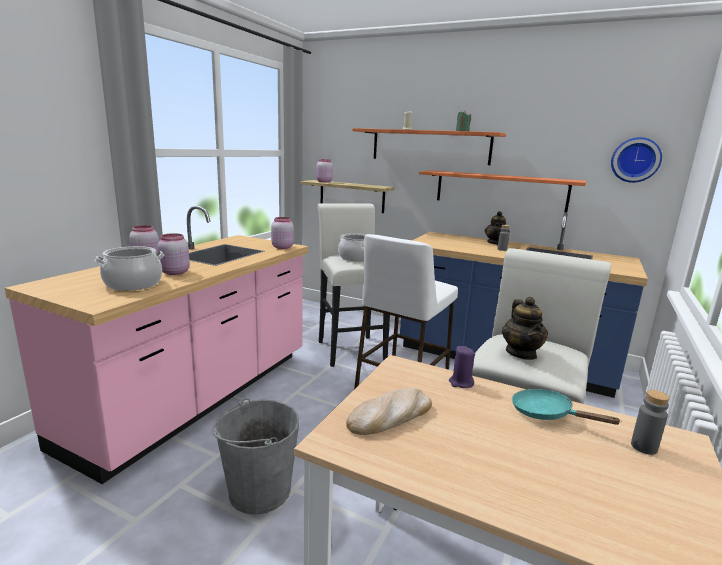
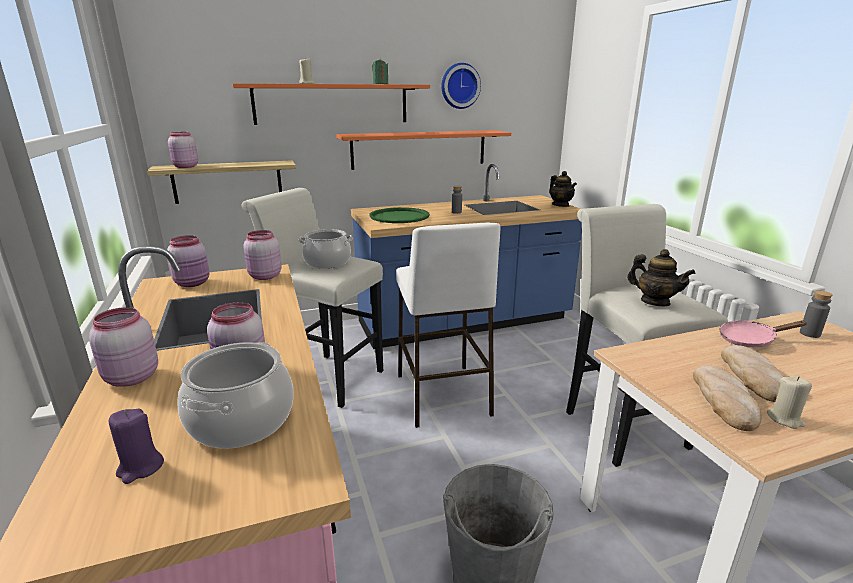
camera: 45 degrees left, 5 degrees up
purple candle [449,346,475,388] -> purple candle moved to [109,409,164,484]
teapot [485,211,510,245] -> teapot moved to [549,171,577,207]
turquoise frying pan [512,389,622,425] -> pink frying pan [719,321,807,348]
wall clock [611,137,662,183] -> wall clock moved to [441,63,481,109]
none -> pink jar [167,235,210,287]
none -> green tray [369,207,430,223]
none -> bread [721,345,785,402]
none -> beige candle [767,376,812,429]

